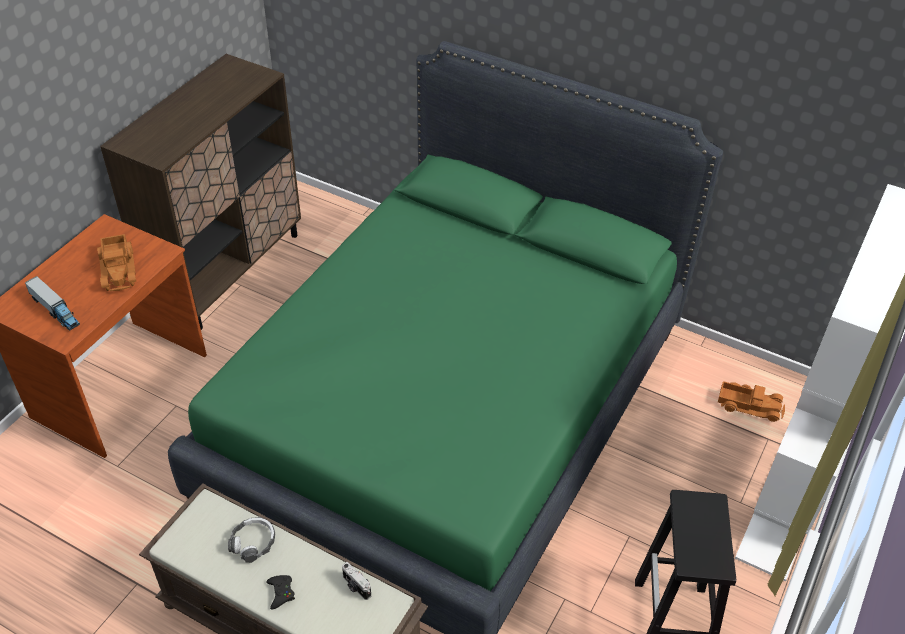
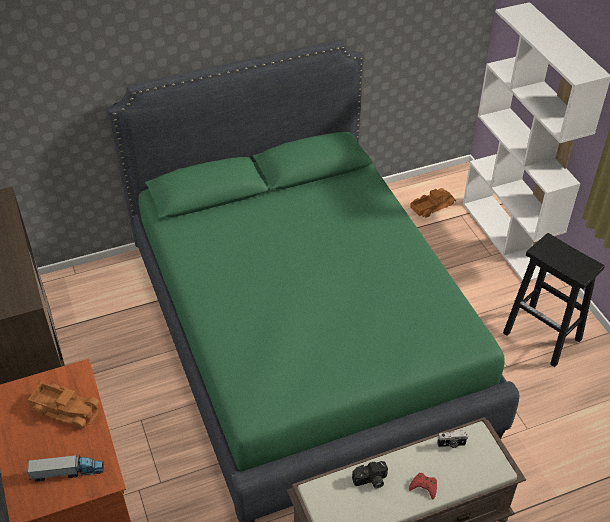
camera: 50 degrees left, 0 degrees up
headphones [228,517,275,563] -> camera [352,461,388,489]
black game controller [266,575,295,609] -> red game controller [409,473,437,500]

